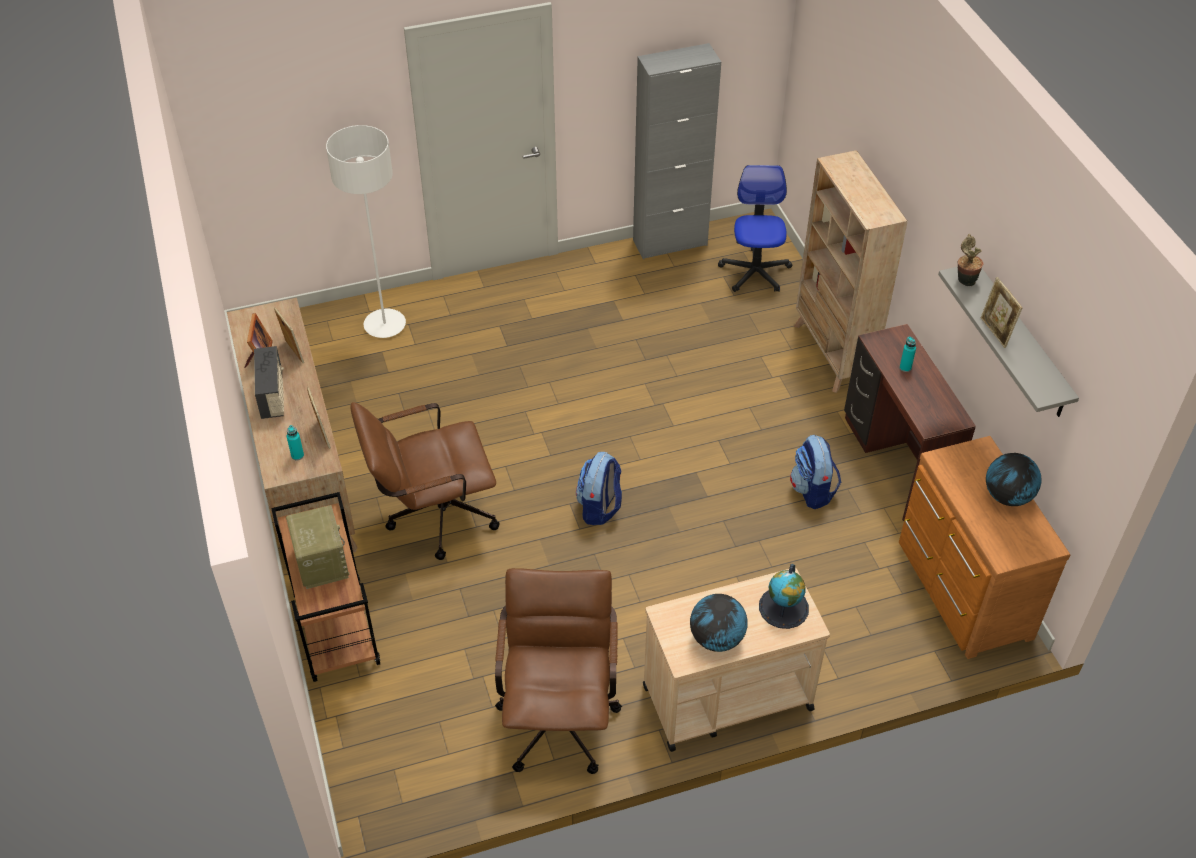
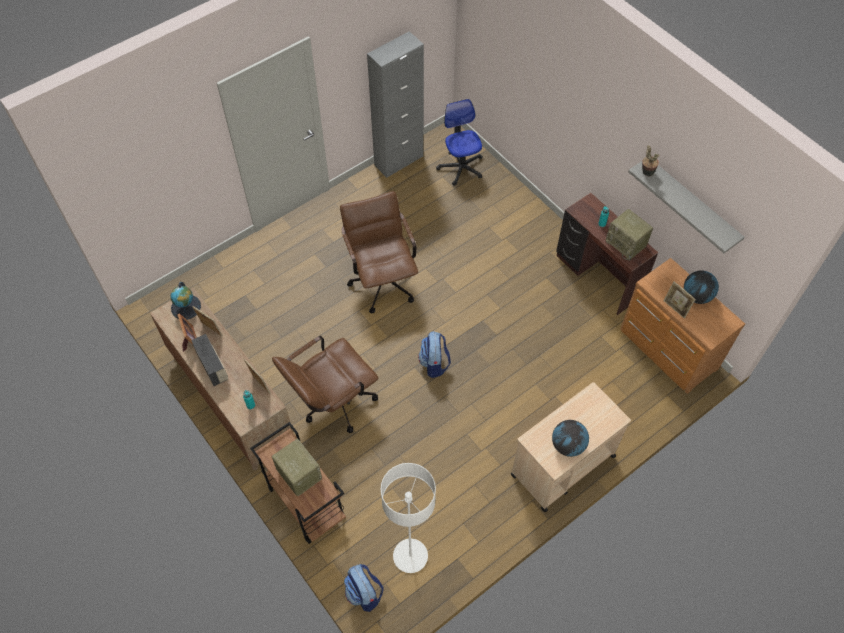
camera: 20 degrees left, 10 degrees up
white floor lamp [326,125,406,338] -> white floor lamp moved to [381,463,436,573]
brown office chair [495,568,622,774] -> brown office chair moved to [340,191,418,313]
globe [759,564,809,629] -> globe moved to [170,282,201,320]
backpack [790,434,841,509] -> backpack moved to [344,564,384,612]
beige bookcase [794,150,908,393] -> none
picture frame [981,277,1023,348] -> picture frame moved to [664,281,696,319]
none -> radio [606,209,653,261]

